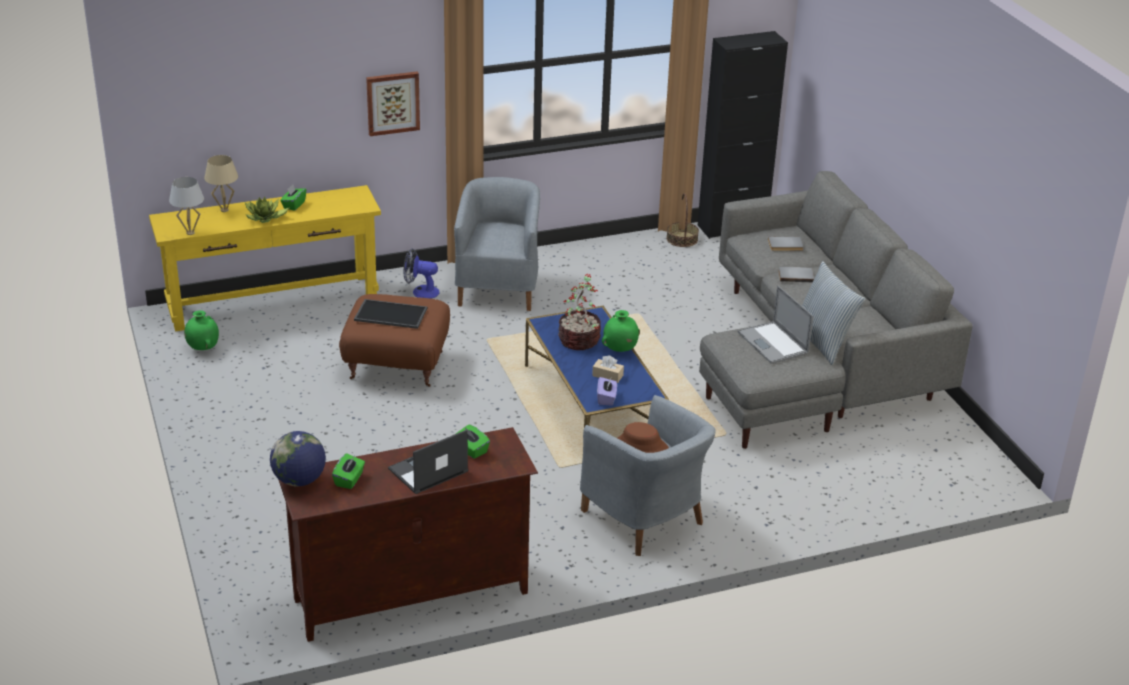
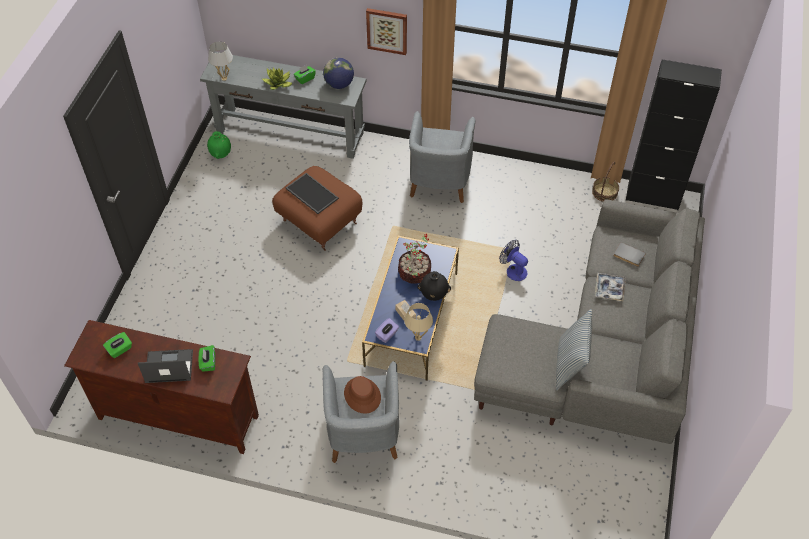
camera: 35 degrees right, 20 degrees up
yellow console table [149,185,381,332] -> grey console table [200,52,366,159]
beige table lamp [204,155,238,212] -> beige table lamp moved to [404,303,433,341]
globe [270,431,326,486] -> globe moved to [323,58,354,89]
fan [403,248,440,299] -> fan moved to [499,240,528,281]
grey armchair [454,177,540,311] -> grey armchair turned 150 degrees clockwise [409,111,476,203]
green vase [602,310,640,352] -> black vase [417,271,451,301]
laptop [738,286,813,364] -> none
grey book [778,266,814,283] -> tray [595,273,626,301]

